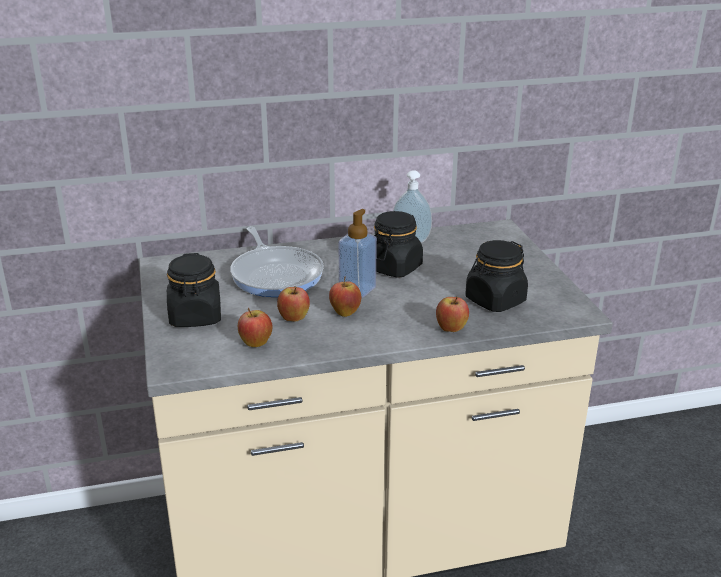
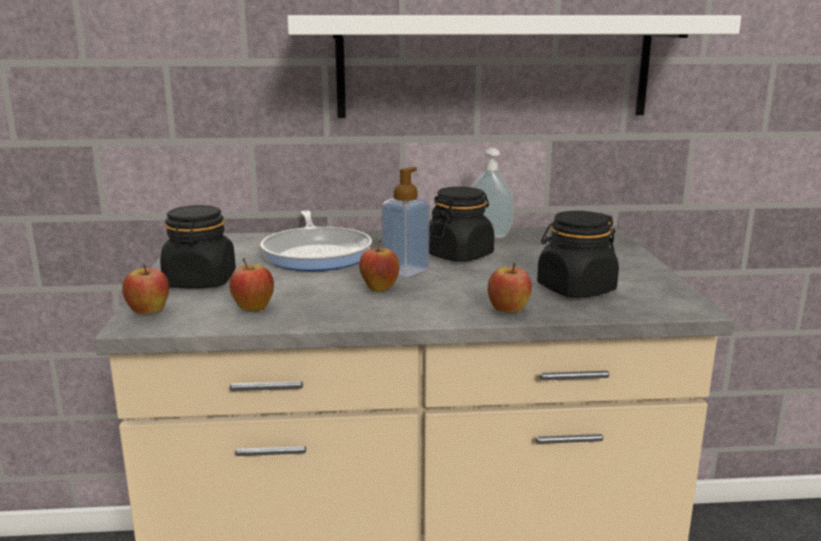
camera: 10 degrees right, 10 degrees down
apple [277,286,310,322] -> apple moved to [122,264,169,314]
none -> white shelf [287,15,741,118]

